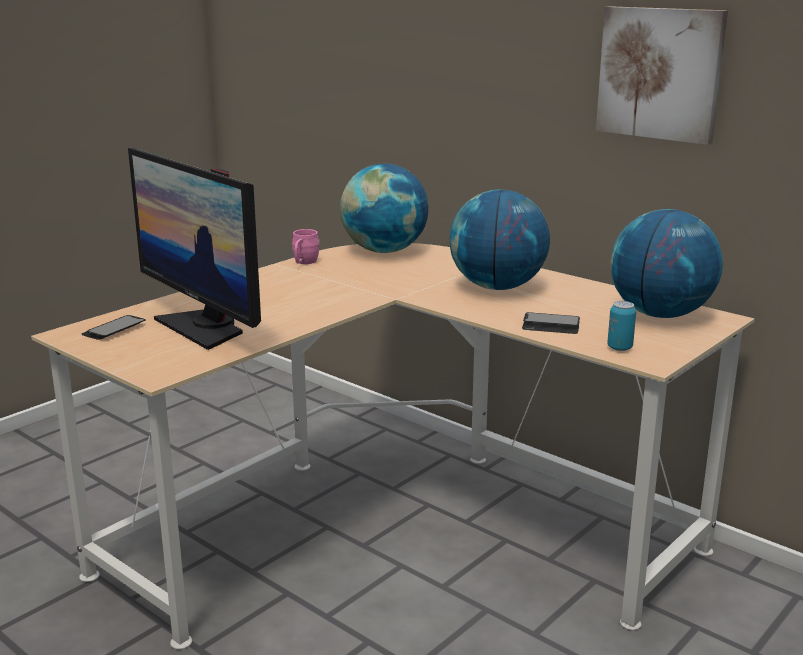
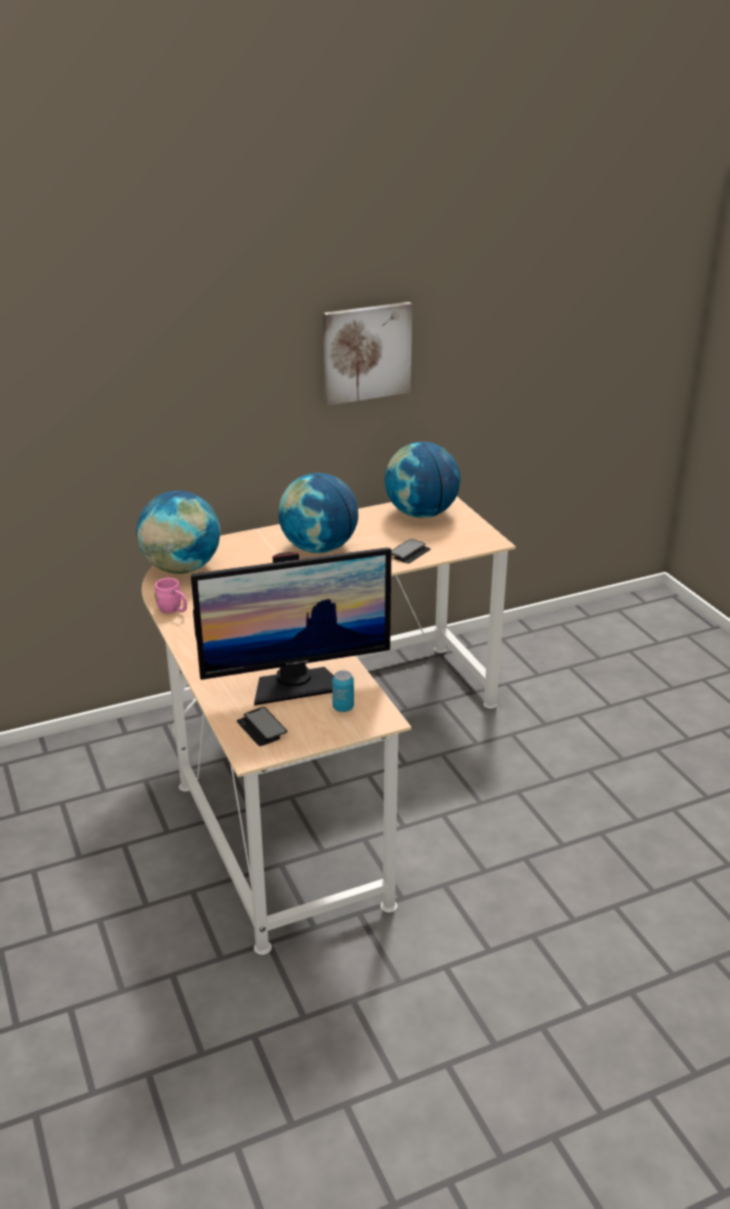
camera: 65 degrees left, 10 degrees up
can [607,301,636,351] -> can moved to [332,670,354,712]

